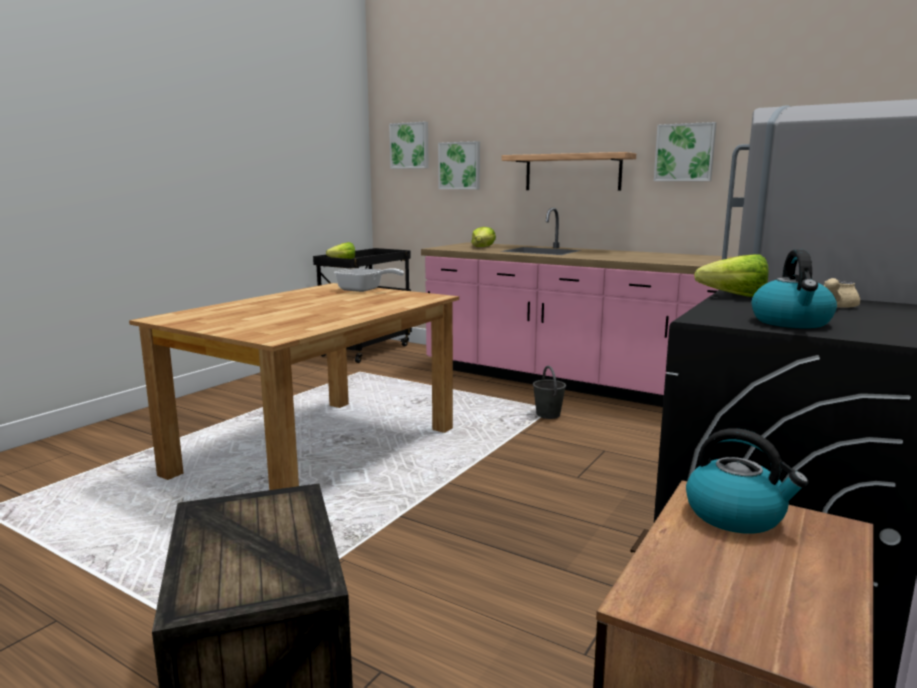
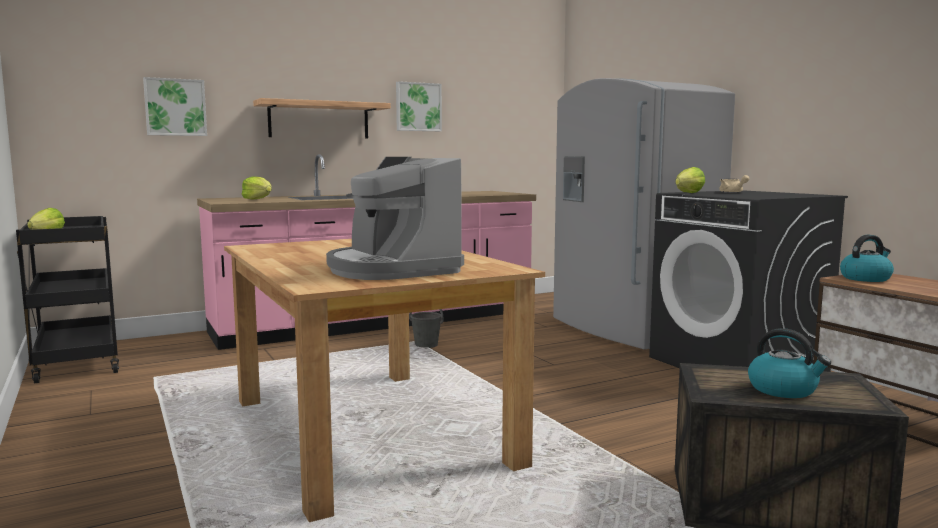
camera: 60 degrees left, 5 degrees down
frying pan [334,268,404,292] -> none
picture [389,122,429,169] -> none
kettle [752,249,837,328] -> kettle moved to [748,328,831,398]
none -> coffee machine [326,157,464,280]

